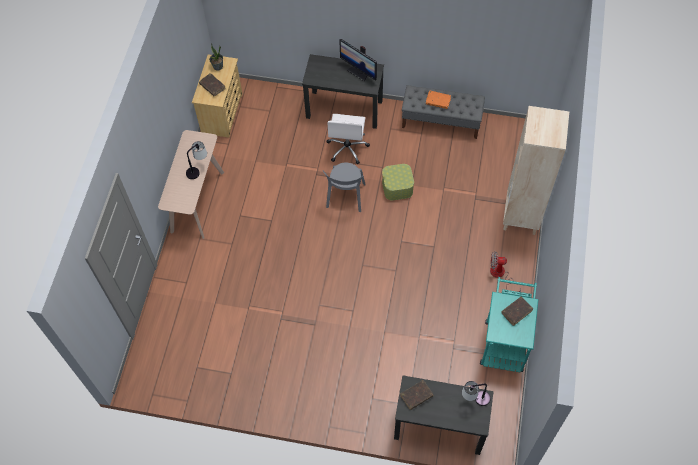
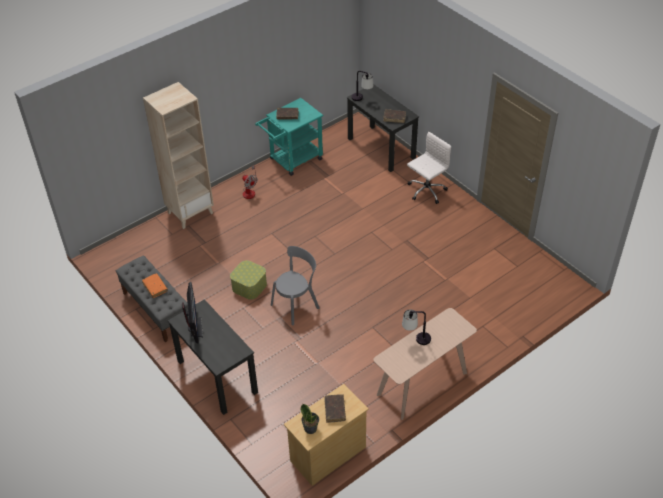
camera: 140 degrees left, 15 degrees down
white office chair [326,114,370,164] -> white office chair moved to [407,132,451,204]

